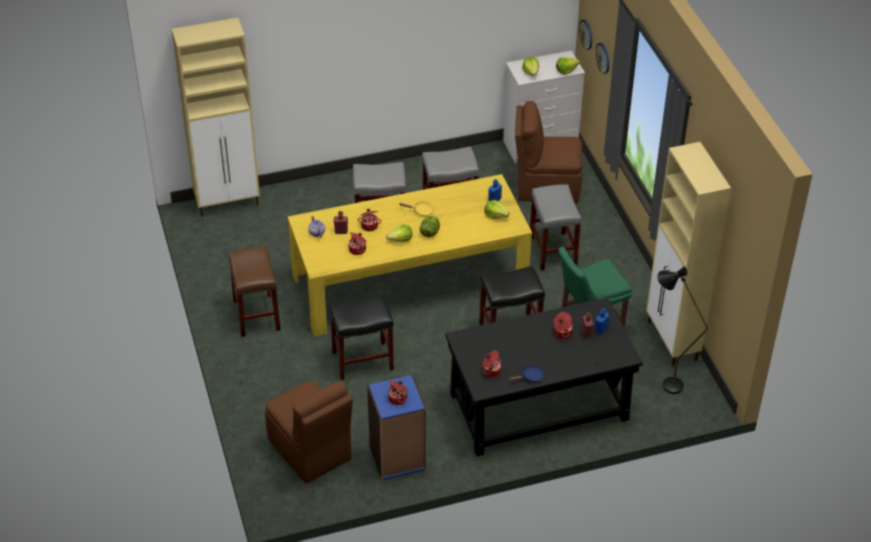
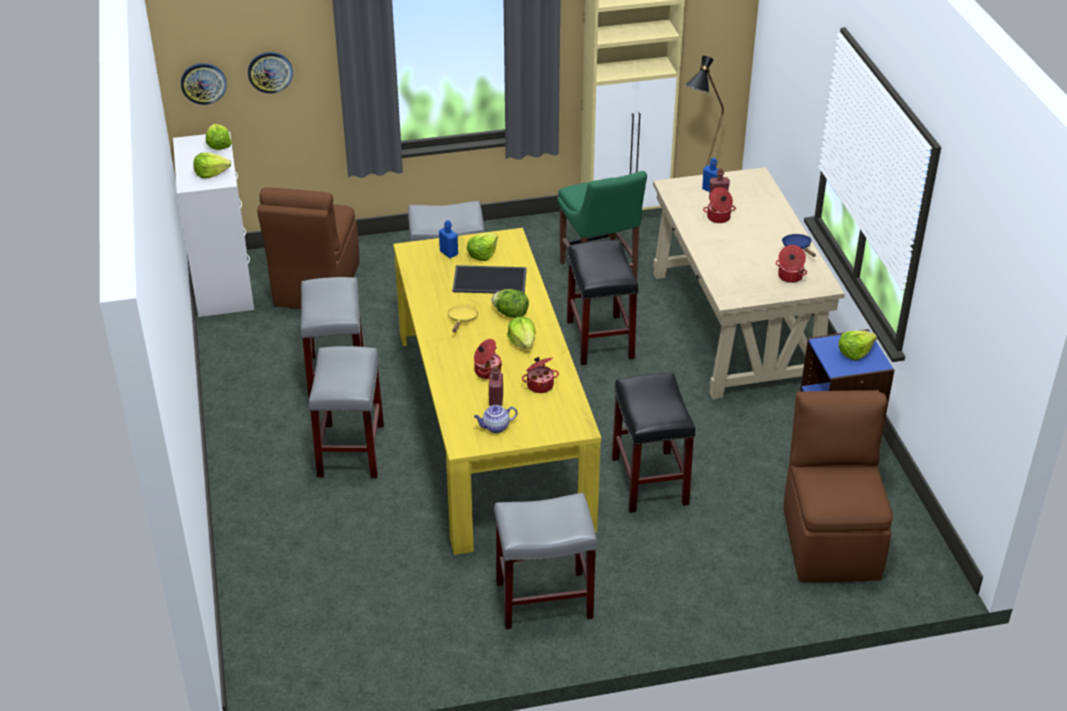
camera: 85 degrees left, 5 degrees down
beige cabinet [172,18,260,217] -> none
brown stool [228,246,281,337] -> grey stool [494,493,597,630]
brown chair [265,381,353,484] -> brown chair turned 60 degrees counterclockwise [783,390,893,582]
cooking pot [388,381,408,405] -> lettuce [838,331,877,361]
black desk [445,298,643,456] -> beige desk [653,167,845,399]
none -> tray [453,265,527,294]

